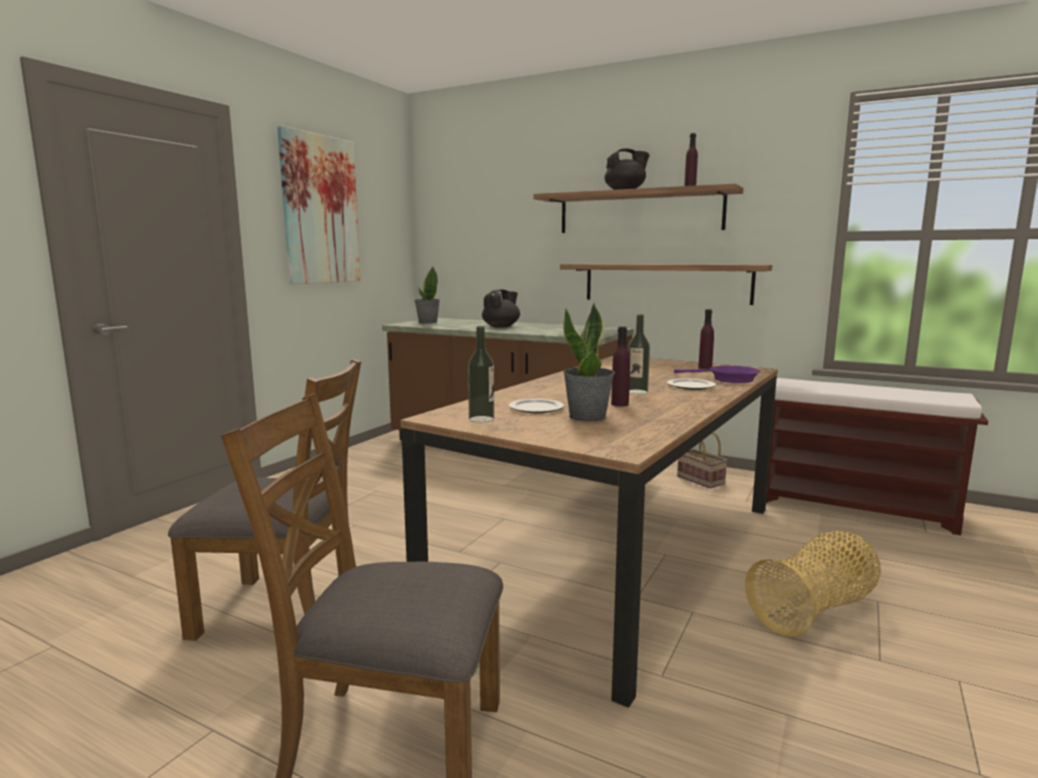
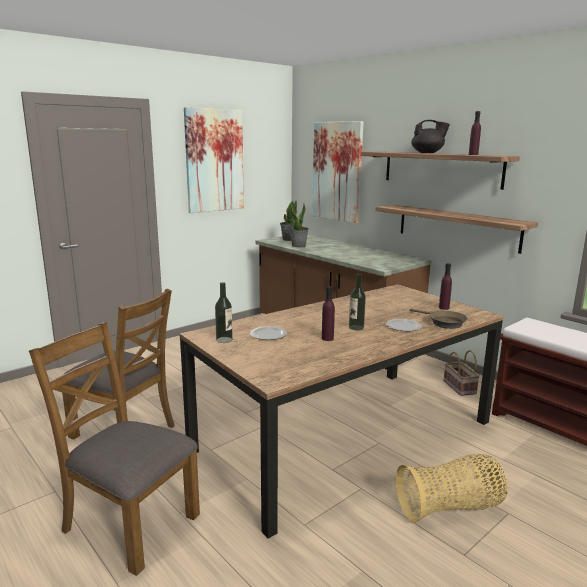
camera: 20 degrees right, 5 degrees up
black teapot [482,290,520,328] -> none
potted plant [563,303,615,422] -> potted plant moved to [289,204,309,247]
purple frying pan [674,366,760,383] -> brown frying pan [410,309,468,329]
none -> picture [312,121,364,223]

